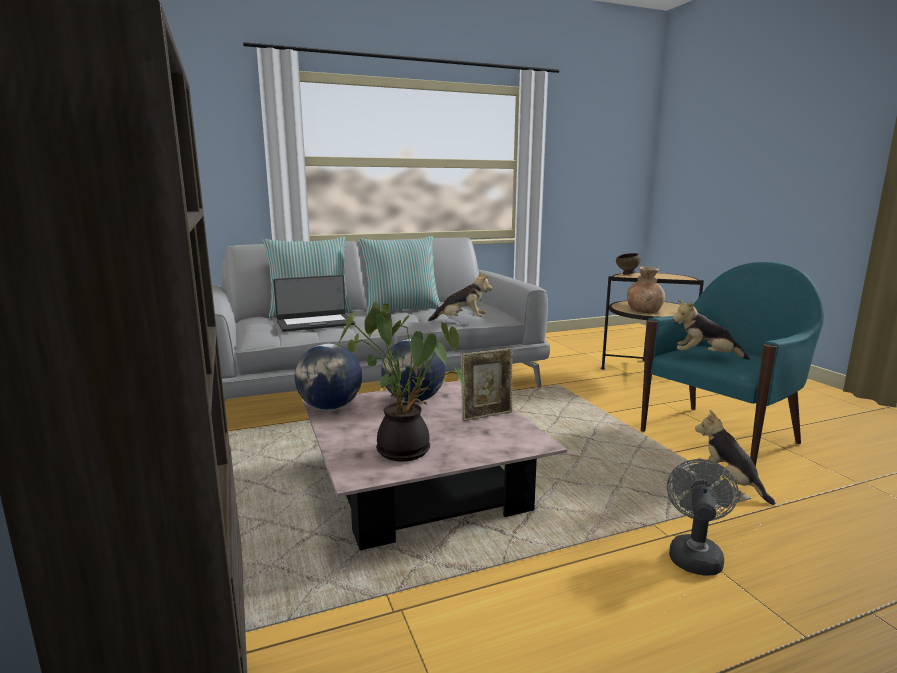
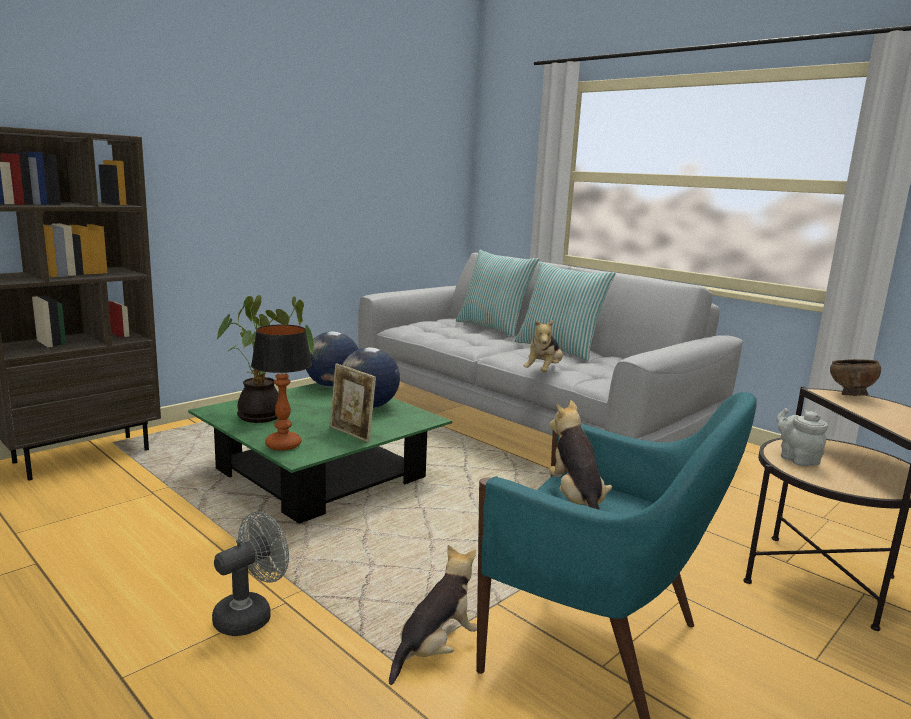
camera: 65 degrees right, 0 degrees up
laptop [273,275,355,332] -> none
pink coffee table [303,381,567,550] -> green coffee table [188,383,452,524]
plush toy [428,272,492,321] -> plush toy turned 45 degrees clockwise [523,320,563,372]
brown vase [627,266,665,313] -> grey teapot [776,408,828,466]
grey fan [667,459,739,576] -> grey fan turned 45 degrees counterclockwise [212,512,289,636]
none -> table lamp [251,324,312,451]

